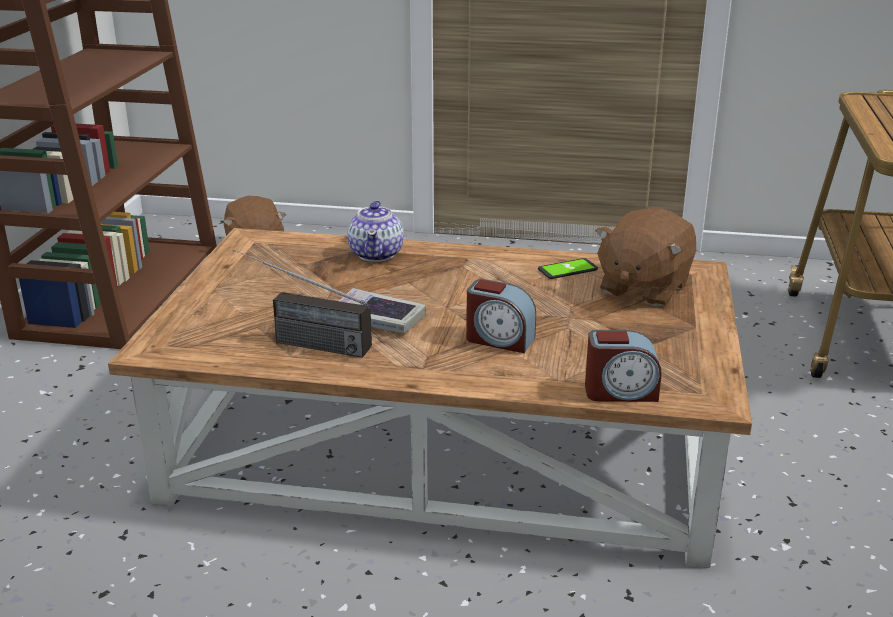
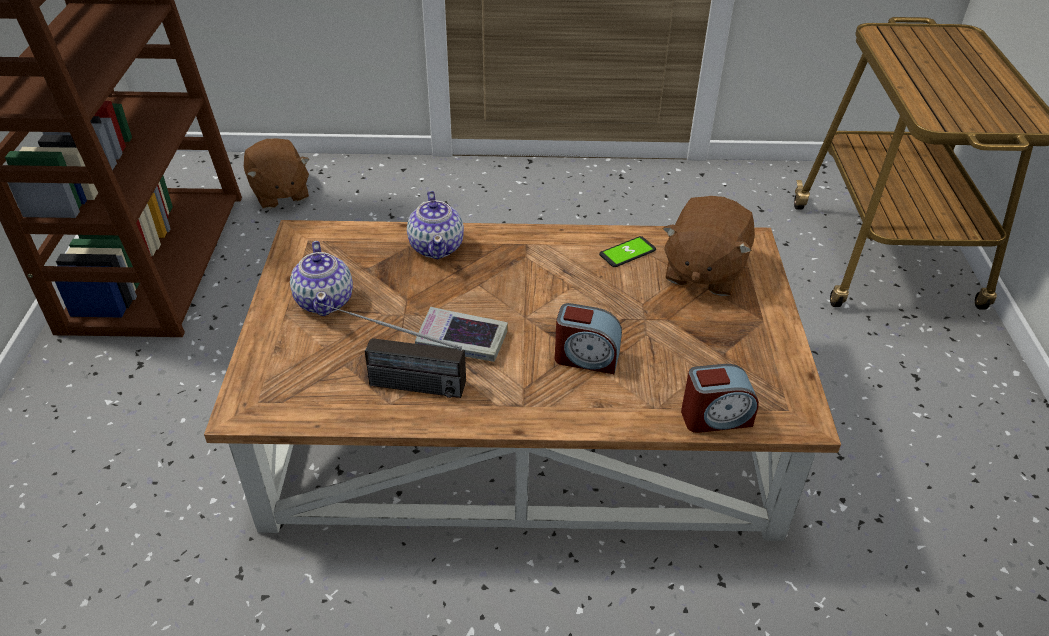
camera: 10 degrees left, 15 degrees up
none -> teapot [290,241,353,316]

